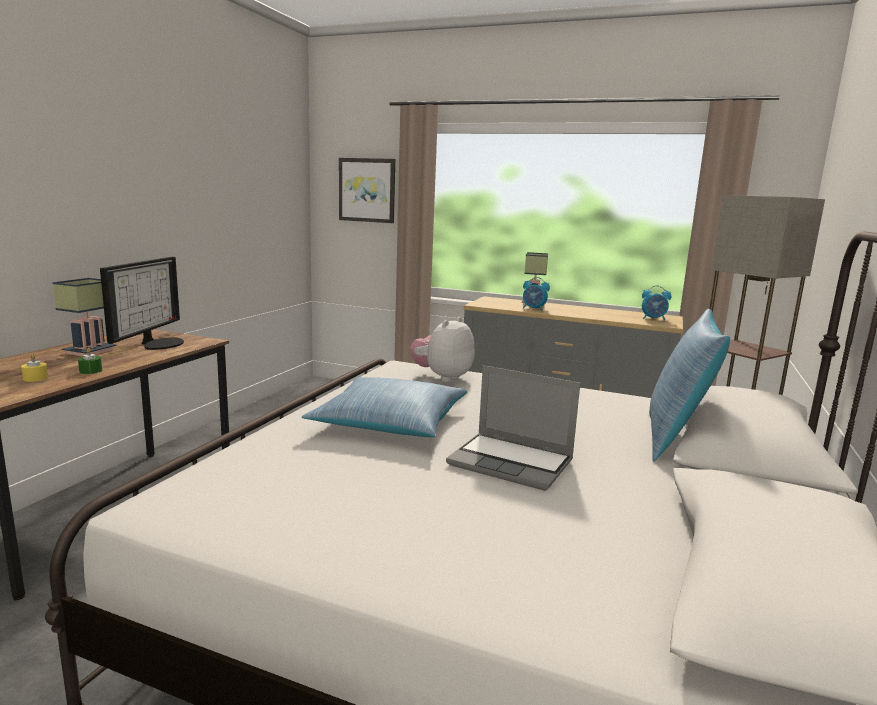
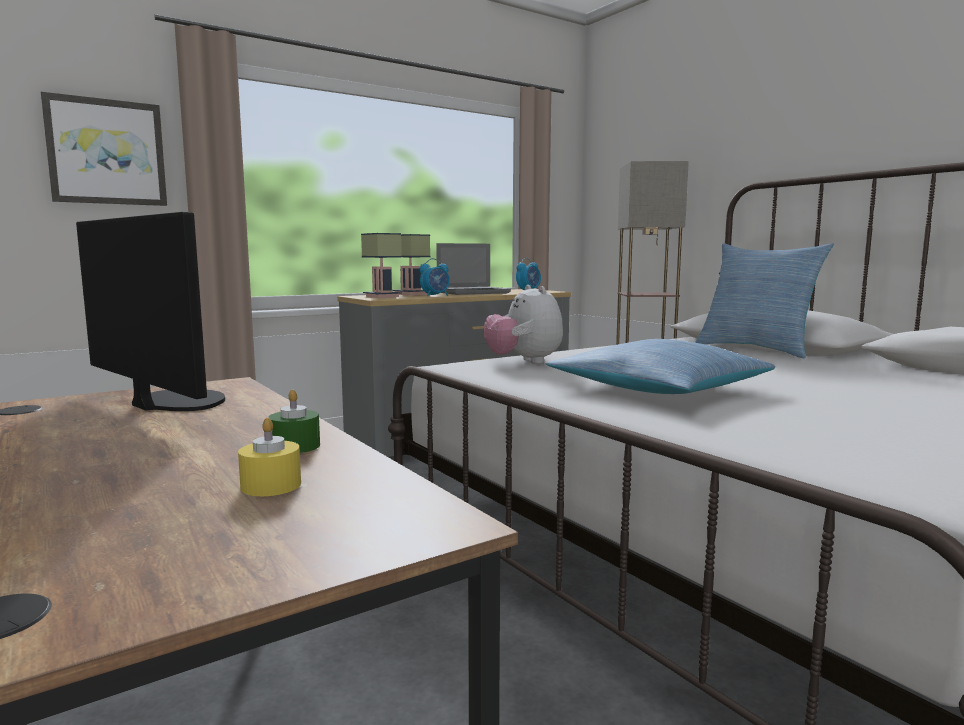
camera: 55 degrees left, 5 degrees down
table lamp [52,278,116,356] -> table lamp moved to [361,233,402,298]
laptop [446,365,580,491] -> laptop moved to [436,243,511,295]

